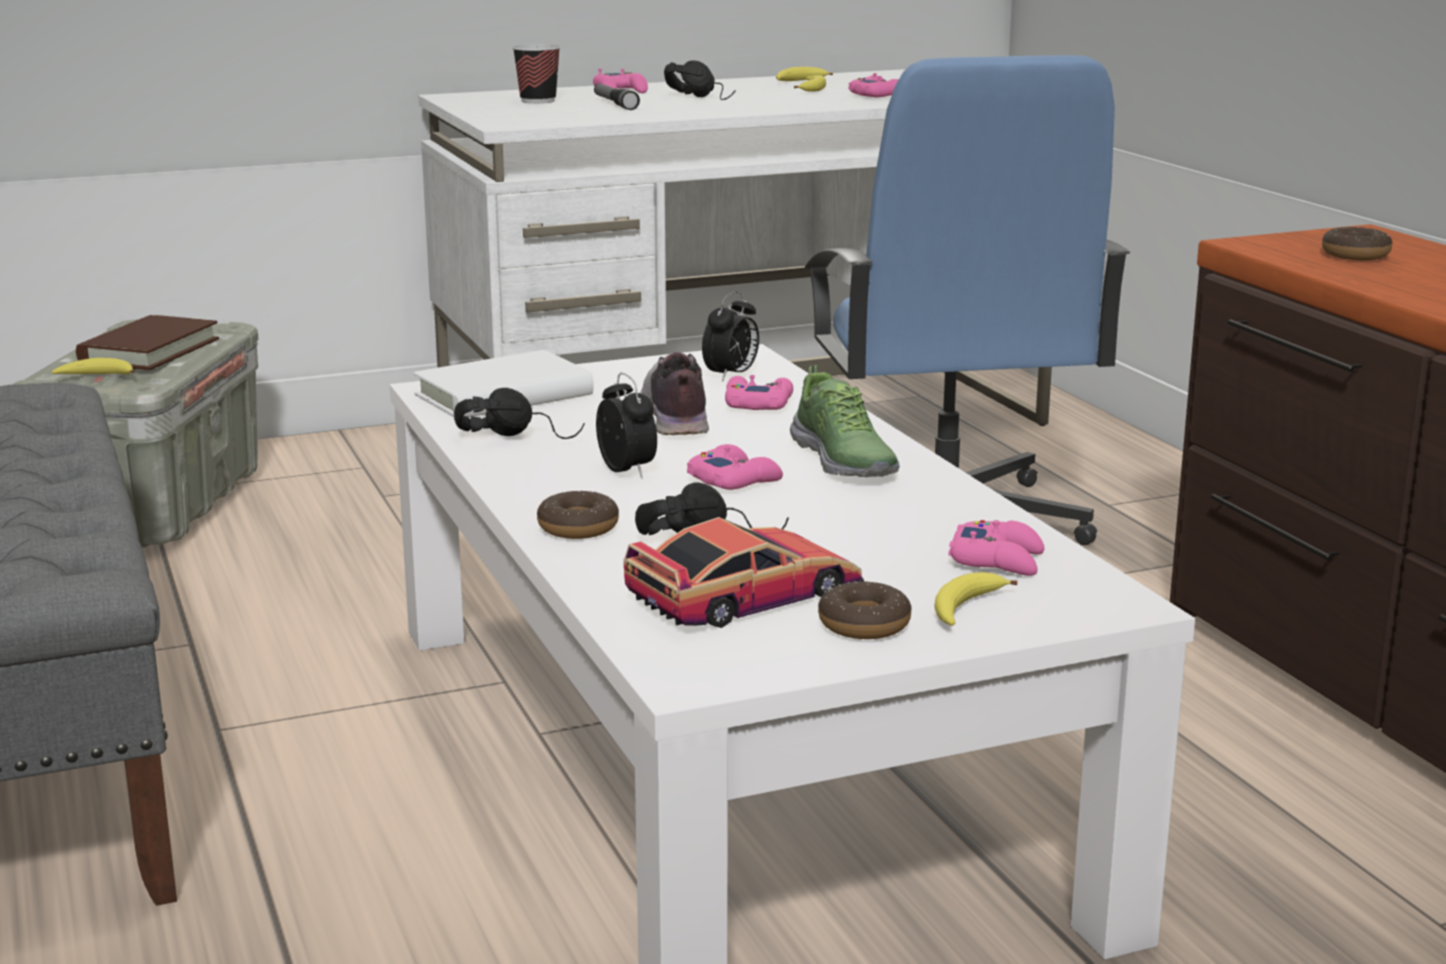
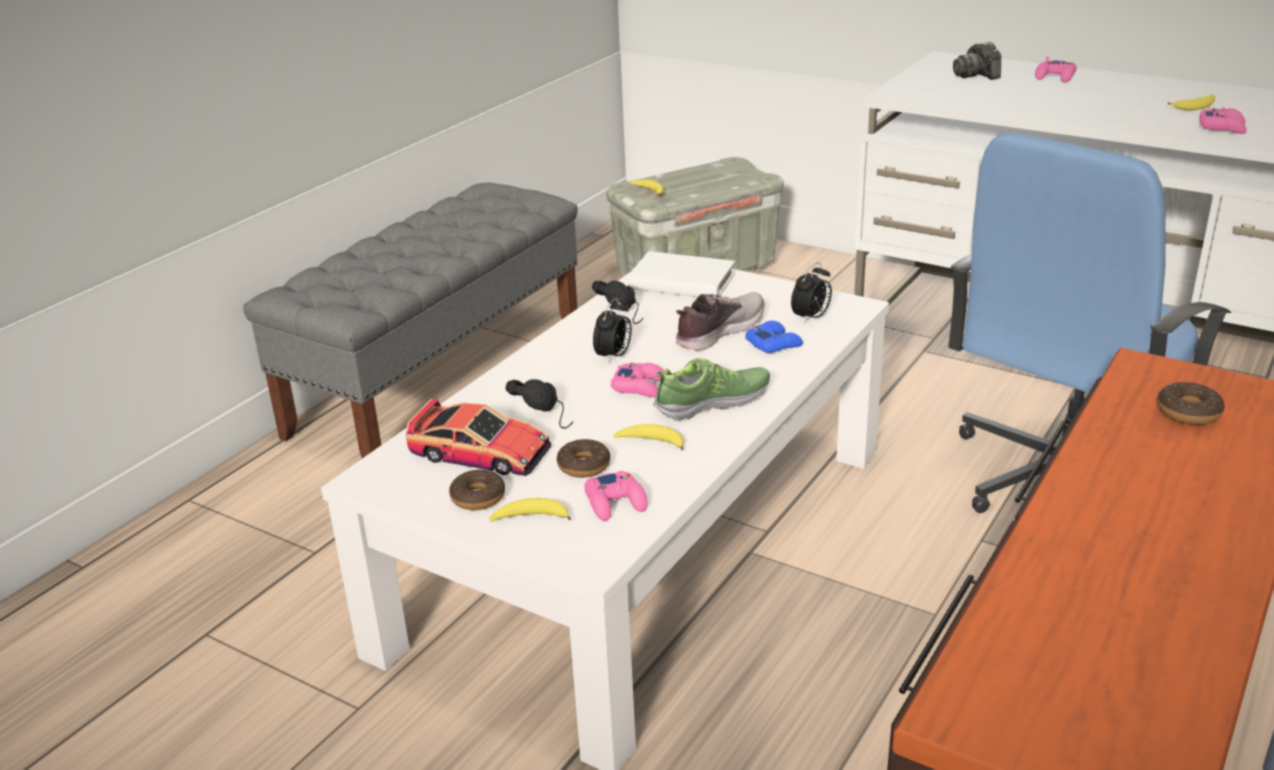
camera: 55 degrees right, 10 degrees up
brown book [76,315,219,370] -> none
cup [512,44,561,104] -> camera [953,42,1001,80]
donut [537,491,619,539] -> donut moved to [557,439,610,478]
flashlight [594,84,640,110] -> none
black headphones [664,61,736,100] -> none
alarm clock [702,291,759,382] -> alarm clock turned 45 degrees counterclockwise [791,262,832,324]
pink game controller [725,375,793,410] -> blue game controller [745,321,803,353]
banana [776,67,833,81] -> banana moved to [613,424,684,451]
shoe [790,365,900,477] -> shoe turned 150 degrees counterclockwise [653,358,770,421]

